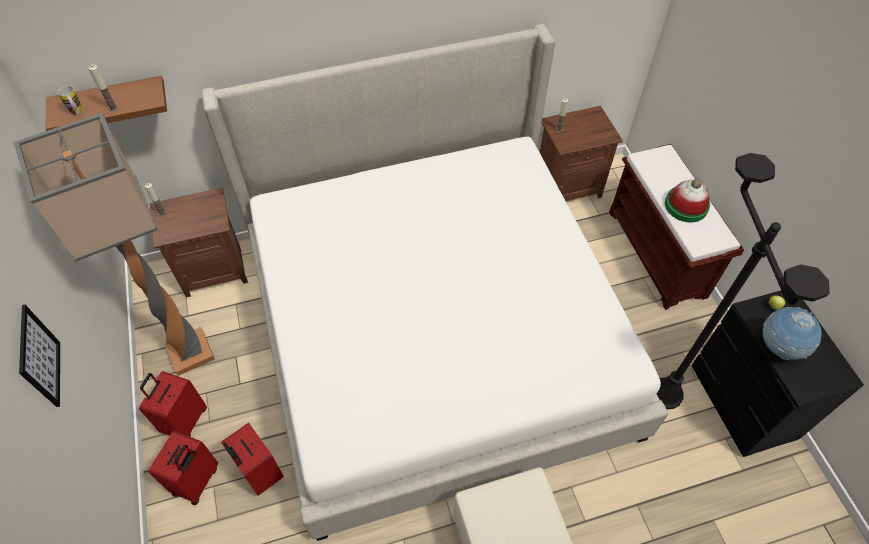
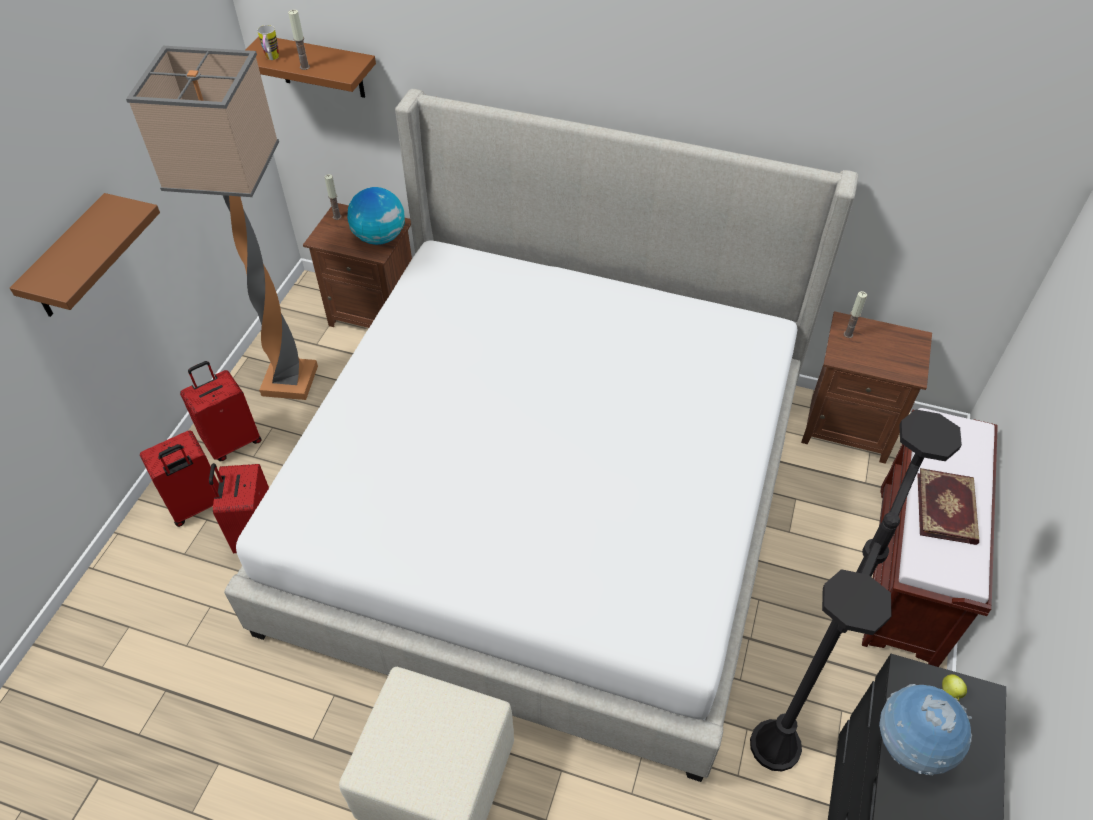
camera: 35 degrees right, 5 degrees down
picture [19,305,60,407] -> brown shelf [10,193,160,317]
hat [665,179,710,223] -> book [917,468,979,545]
none -> globe [347,187,405,245]

